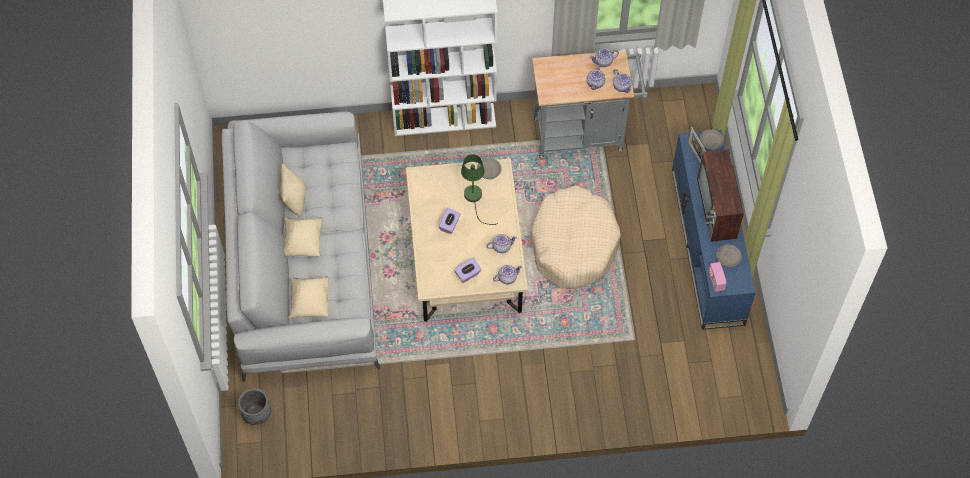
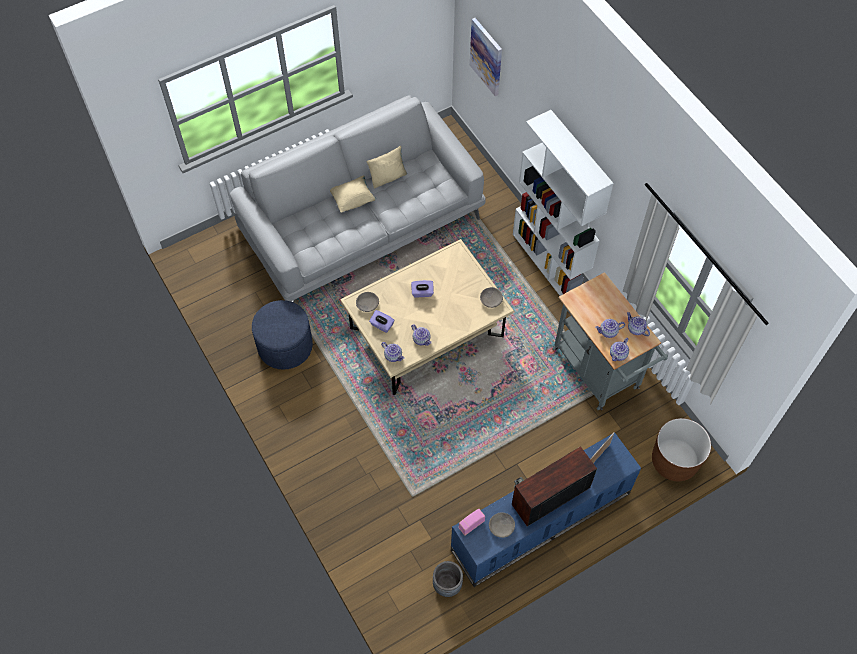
camera: 65 degrees right, 0 degrees up
grey planter [238,388,271,425] -> grey planter moved to [433,561,463,597]
beige pillow [289,276,329,318] -> none
green table lamp [461,154,498,225] -> none
beige dog bed [530,185,621,289] -> none
grey bowl [699,129,724,150] -> grey bowl moved to [356,292,379,312]
none -> blue ottoman [252,300,313,370]
none -> picture [470,18,502,96]
none -> brown planter [652,418,711,481]

